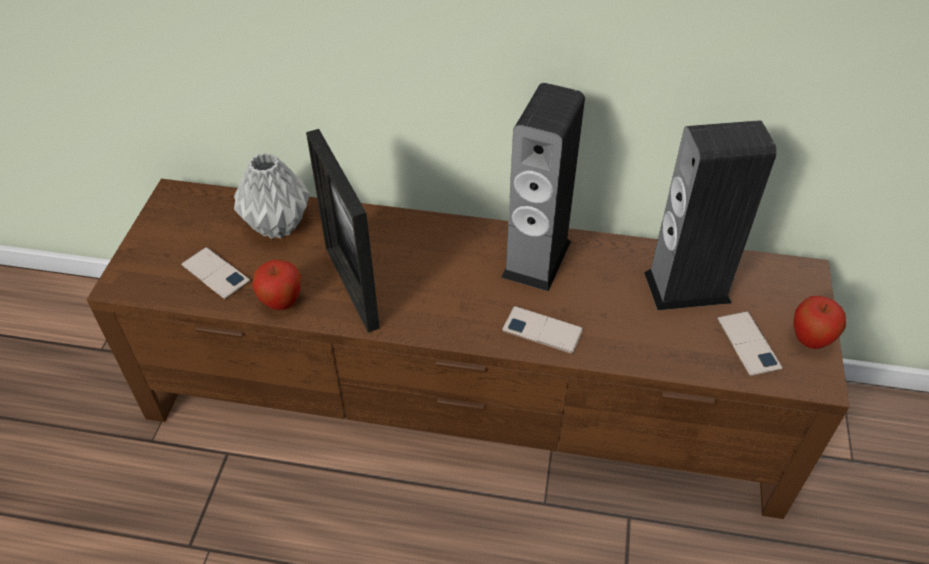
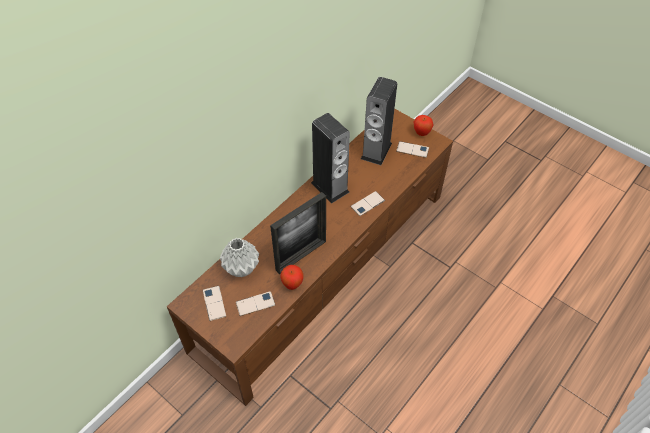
camera: 60 degrees left, 5 degrees up
picture frame [306,129,380,333] -> picture frame turned 45 degrees counterclockwise [270,192,326,274]
none -> phone [203,286,226,321]

